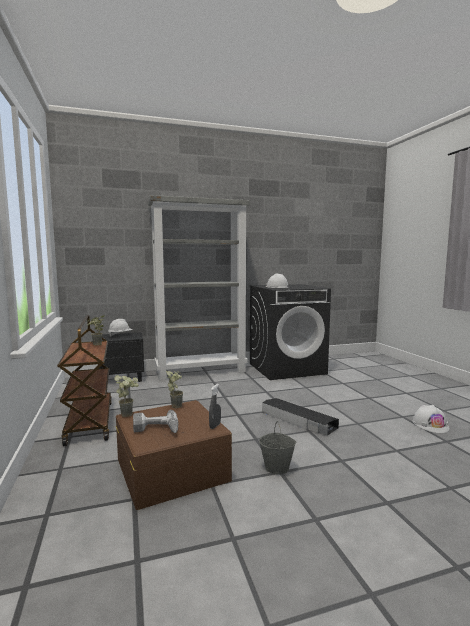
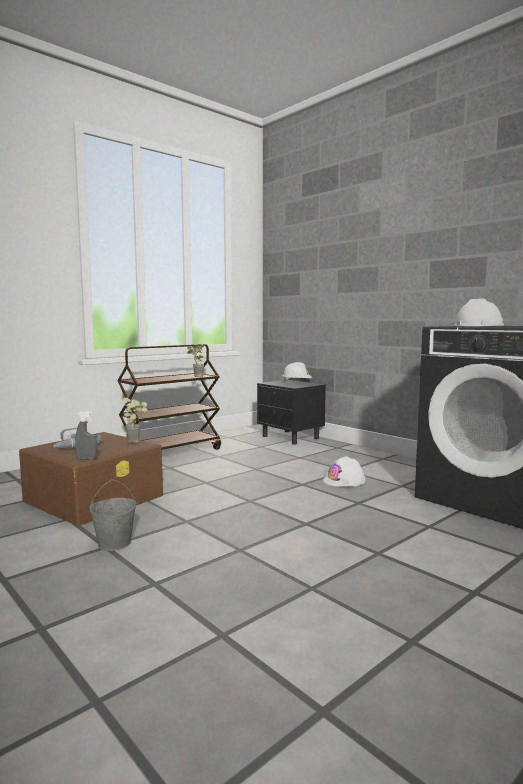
camera: 65 degrees right, 0 degrees up
potted plant [114,375,139,417] -> none
grey bookcase [148,195,250,380] -> none
black storage box [262,398,339,435] -> none
white hard hat [413,405,450,433] -> white hard hat moved to [323,456,365,487]

